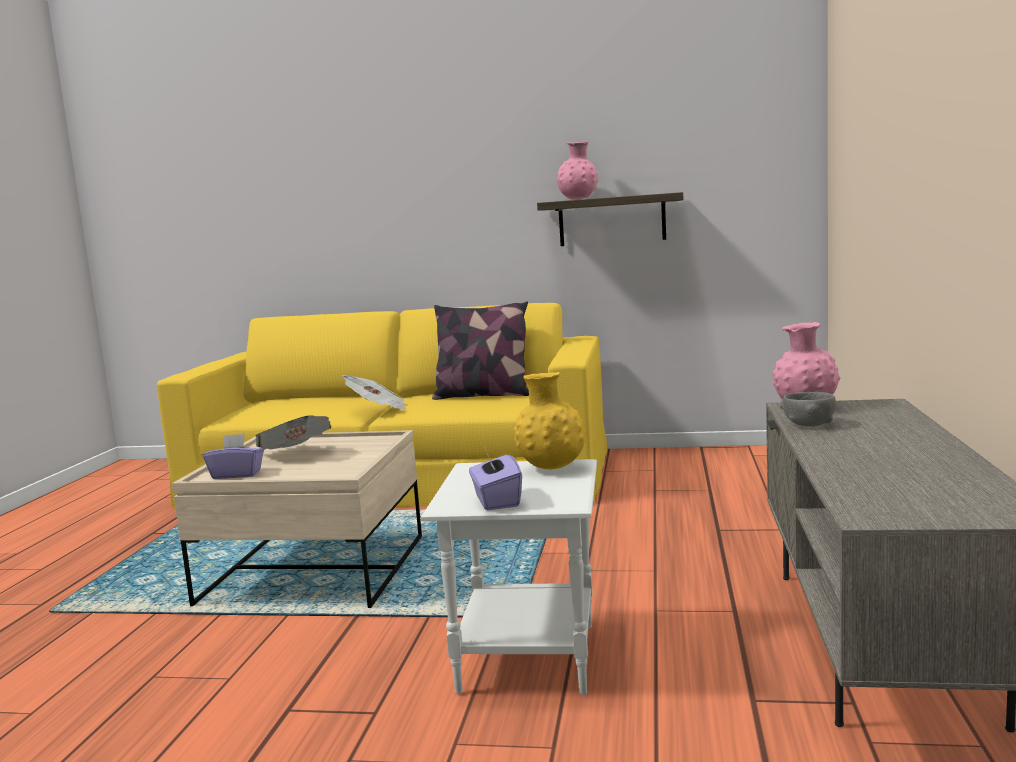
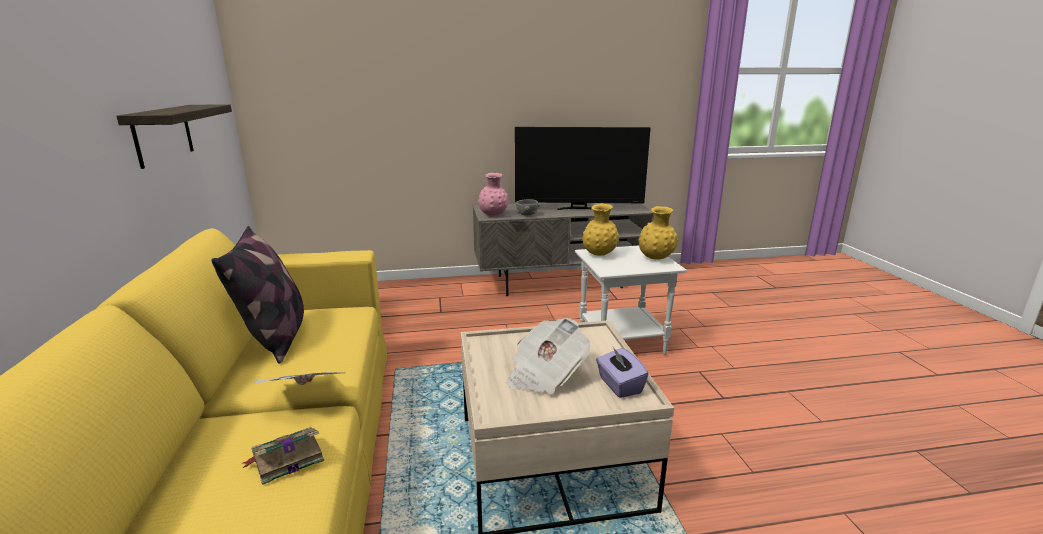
camera: 110 degrees left, 10 degrees up
purple tissue box [469,447,522,510] -> yellow vase [638,206,678,260]
pink vase [556,142,598,200] -> none
none -> book [242,427,324,485]
none -> television [515,127,651,210]

